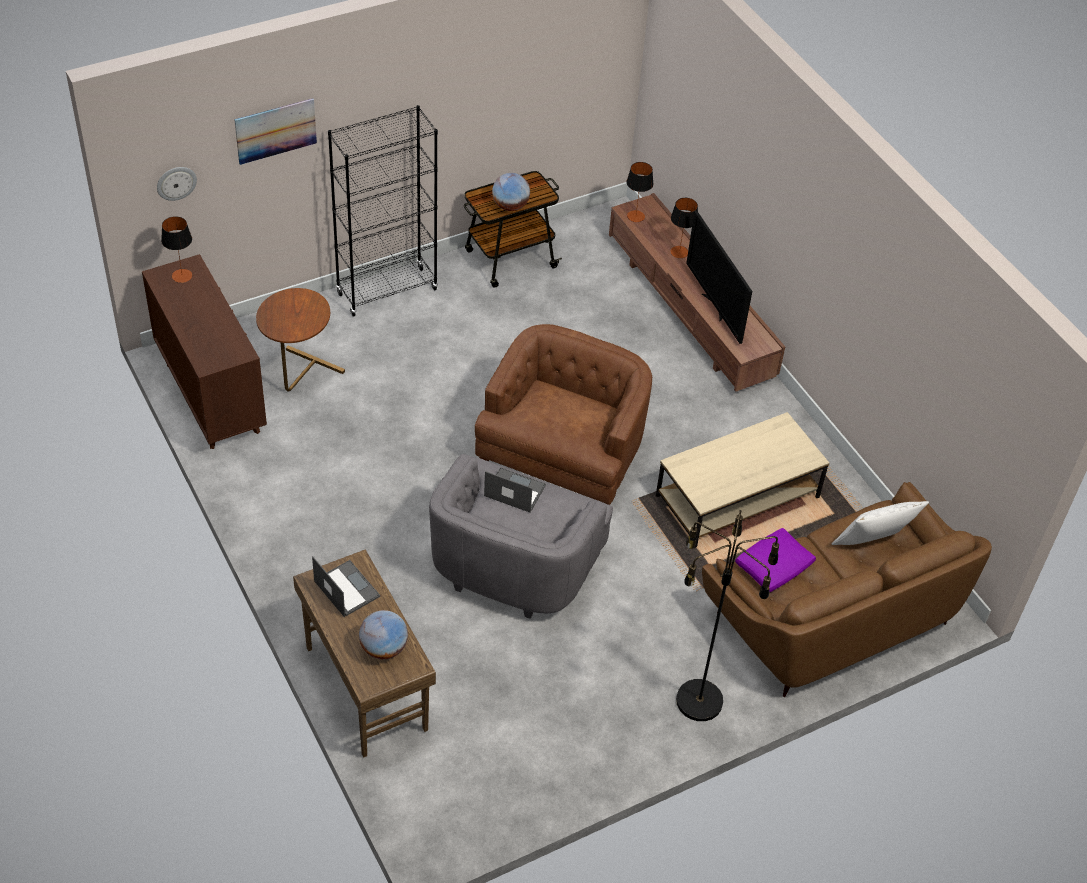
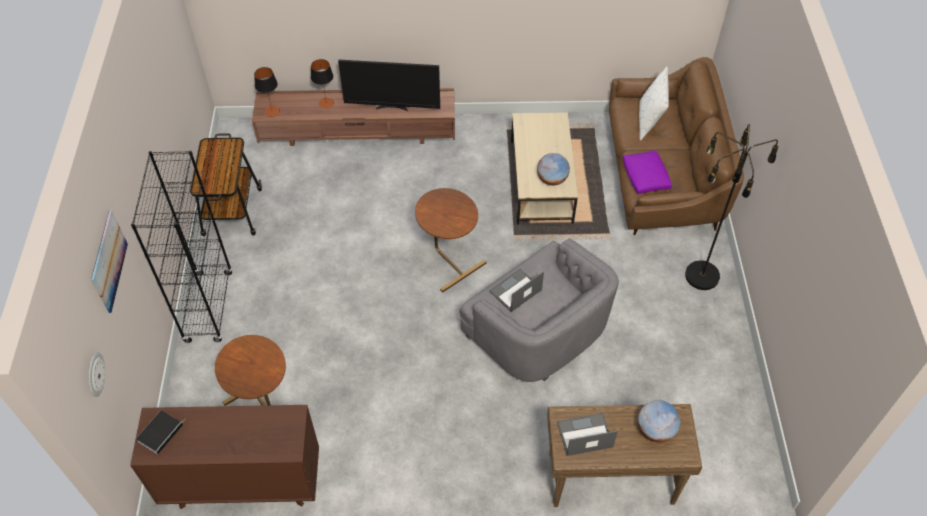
camera: 60 degrees left, 5 degrees up
table lamp [161,216,193,283] -> book [136,410,186,454]
brown armchair [475,324,652,505] -> brown side table [415,188,487,293]
globe [492,173,530,211] -> globe moved to [537,153,570,186]

